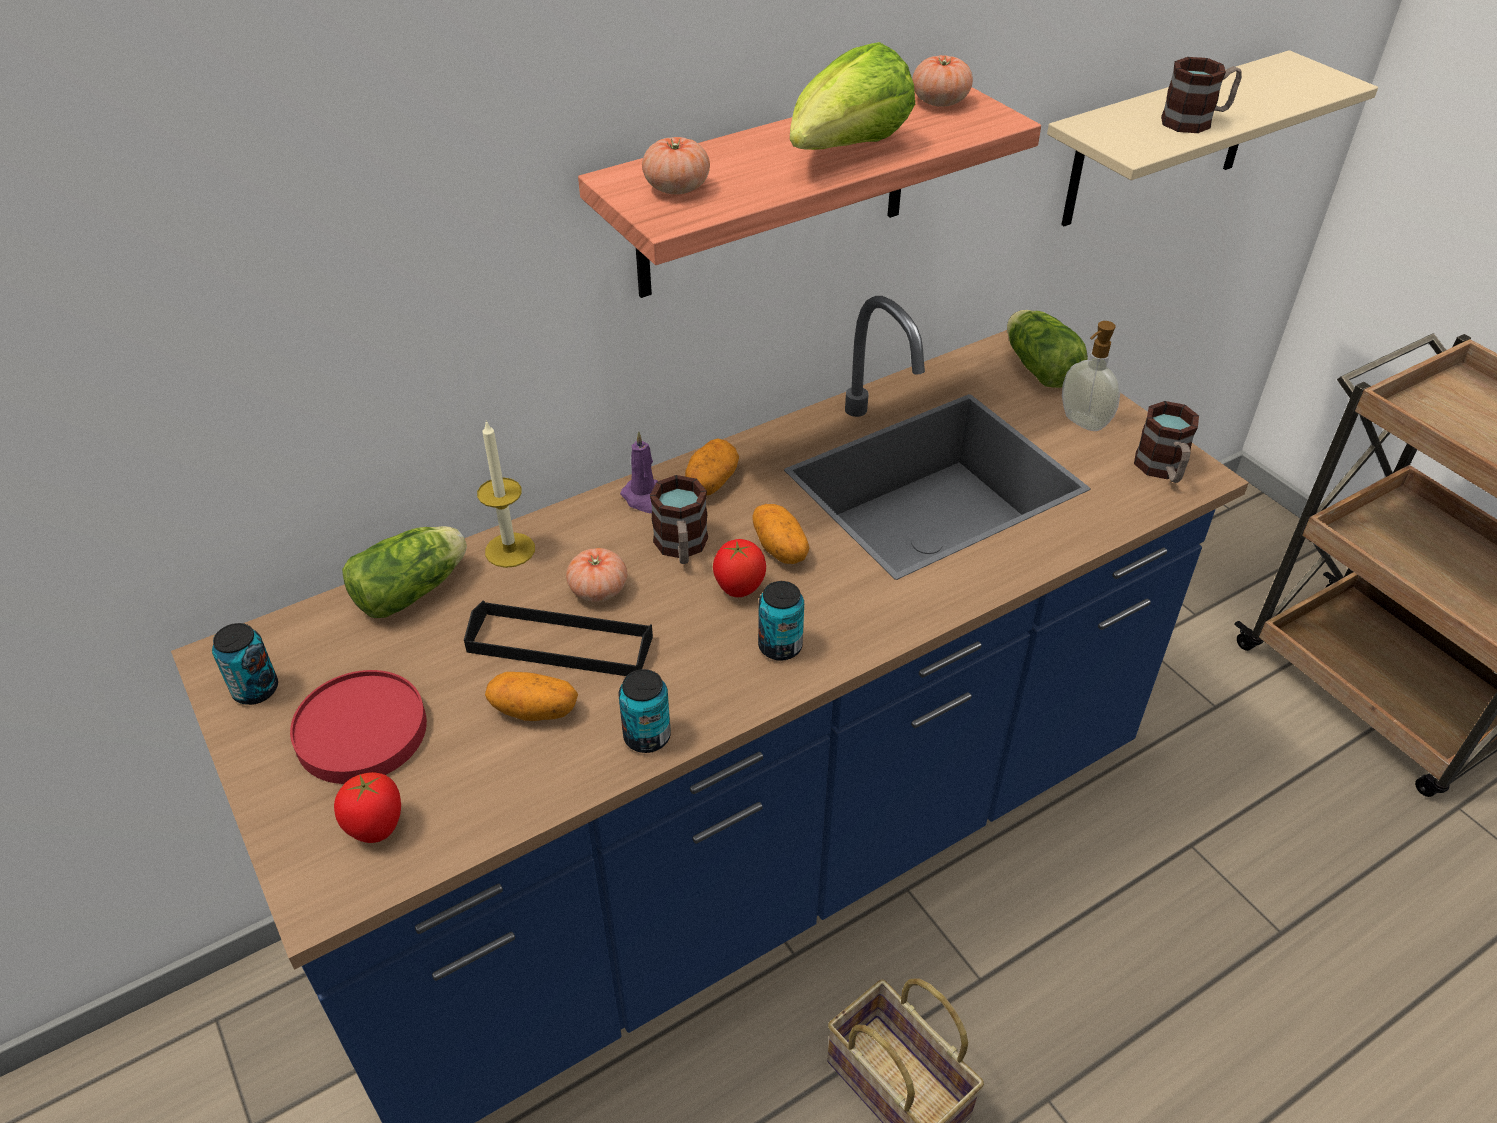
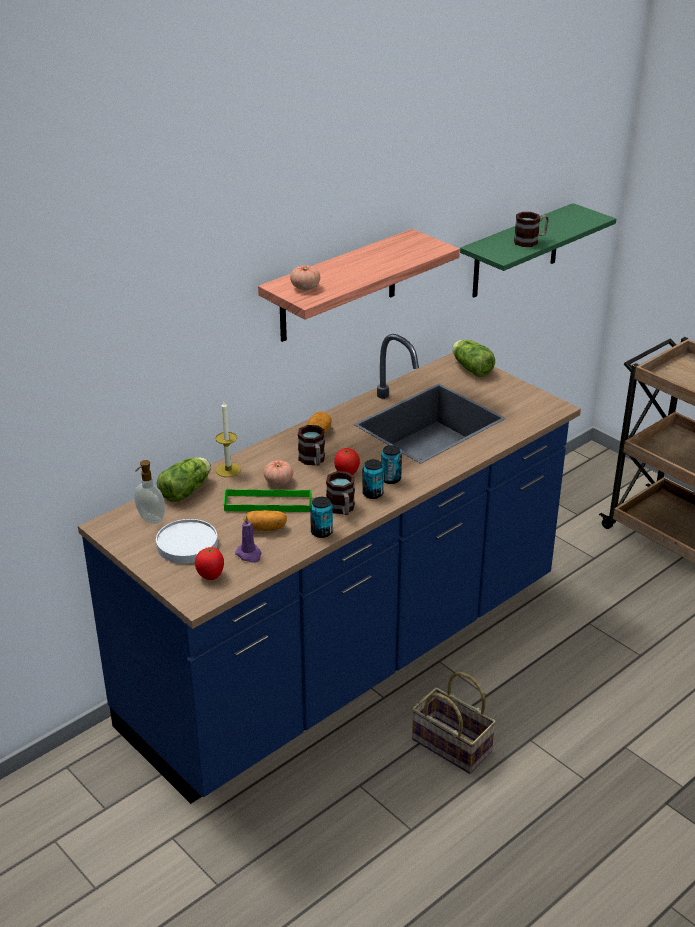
camera: 10 degrees left, 10 degrees down
can [212,623,278,705] -> can moved to [381,445,402,484]
red plate [290,670,427,784] -> white plate [156,519,218,564]
black tray [464,601,653,676] -> green tray [224,488,311,512]
purple candle [620,431,658,513] -> purple candle moved to [235,515,261,563]
potato [753,504,809,564] -> none
lettuce [790,42,915,150] -> none
tomato [912,55,973,107] -> none
beige shelf [1047,50,1378,226] -> green shelf [460,203,616,297]
soap dispenser [1062,321,1120,431] -> soap dispenser moved to [134,460,165,524]
mug [1134,401,1199,483] -> mug moved to [326,471,355,515]

